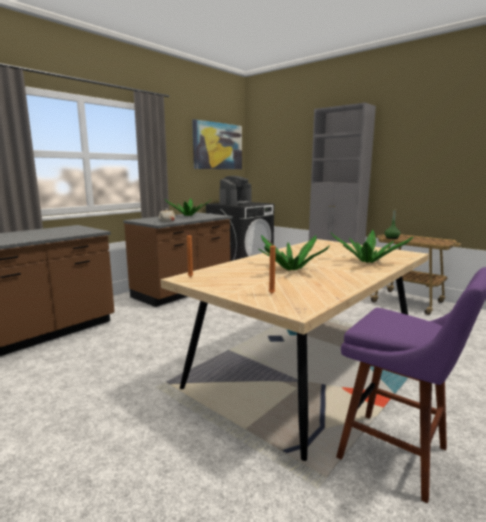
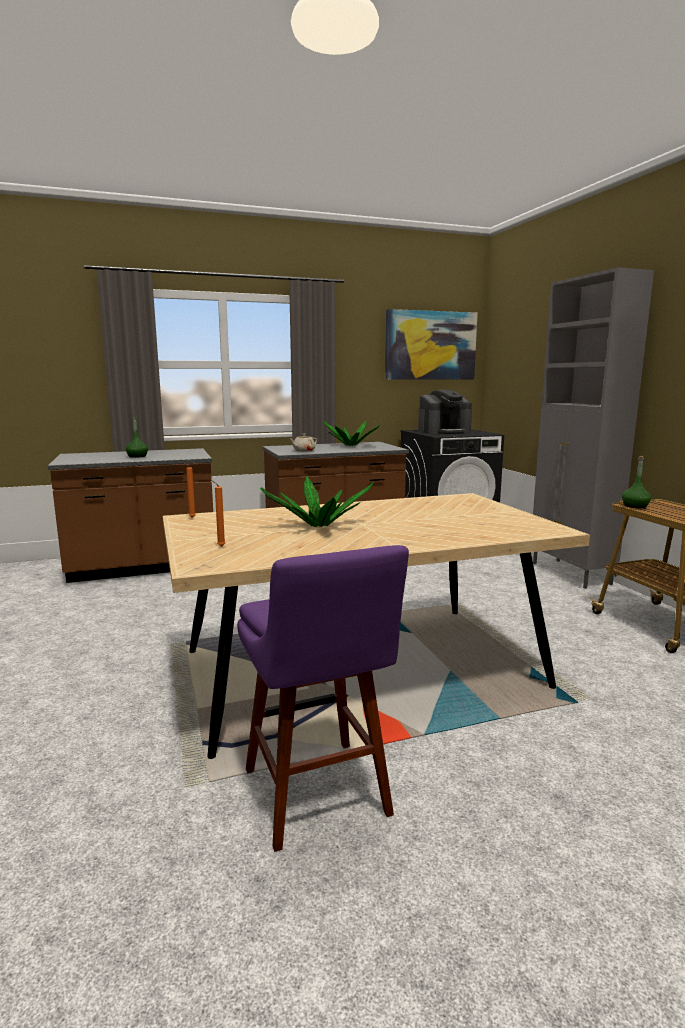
camera: 30 degrees right, 0 degrees up
potted plant [331,230,413,263] -> none
none -> green bottle [126,415,148,458]

